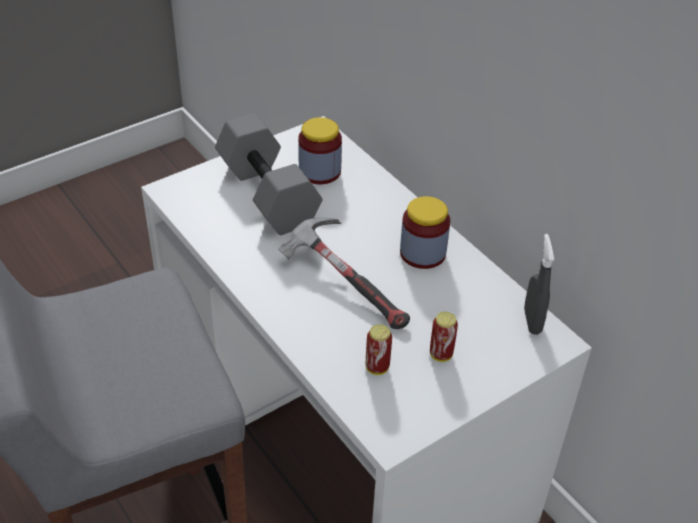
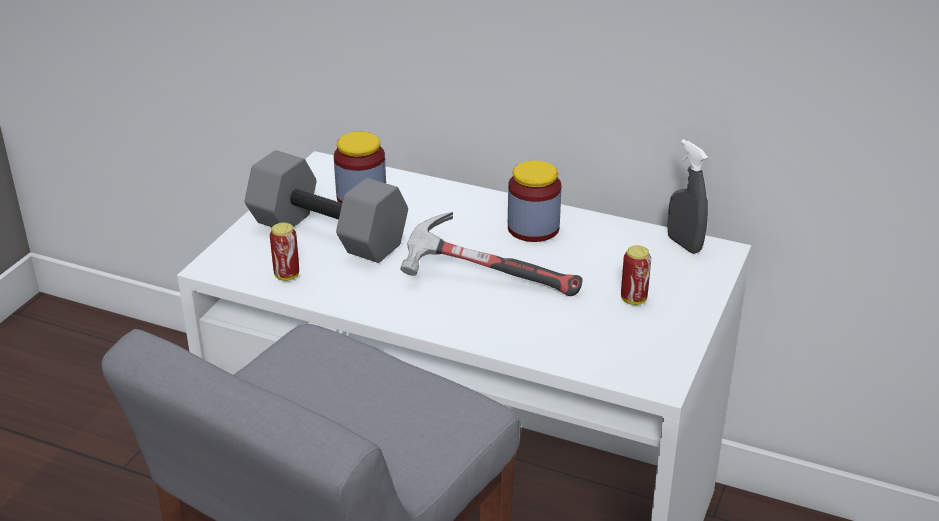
camera: 30 degrees left, 10 degrees down
can [366,324,392,375] -> can moved to [270,223,299,281]

